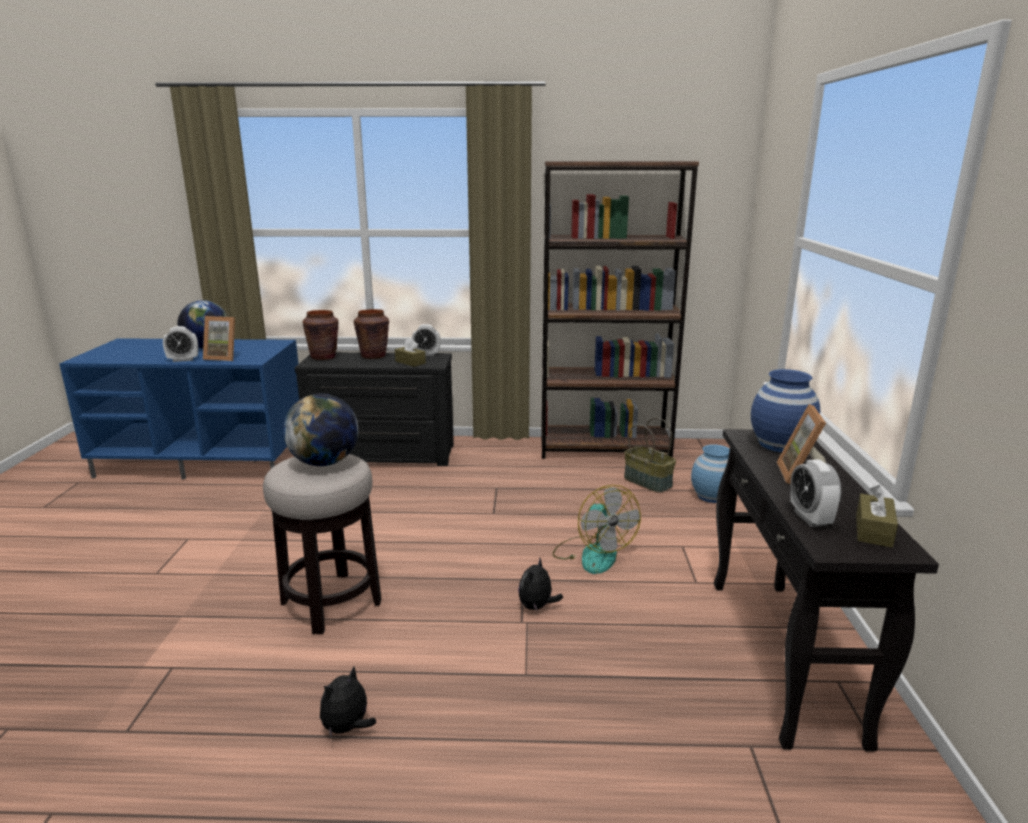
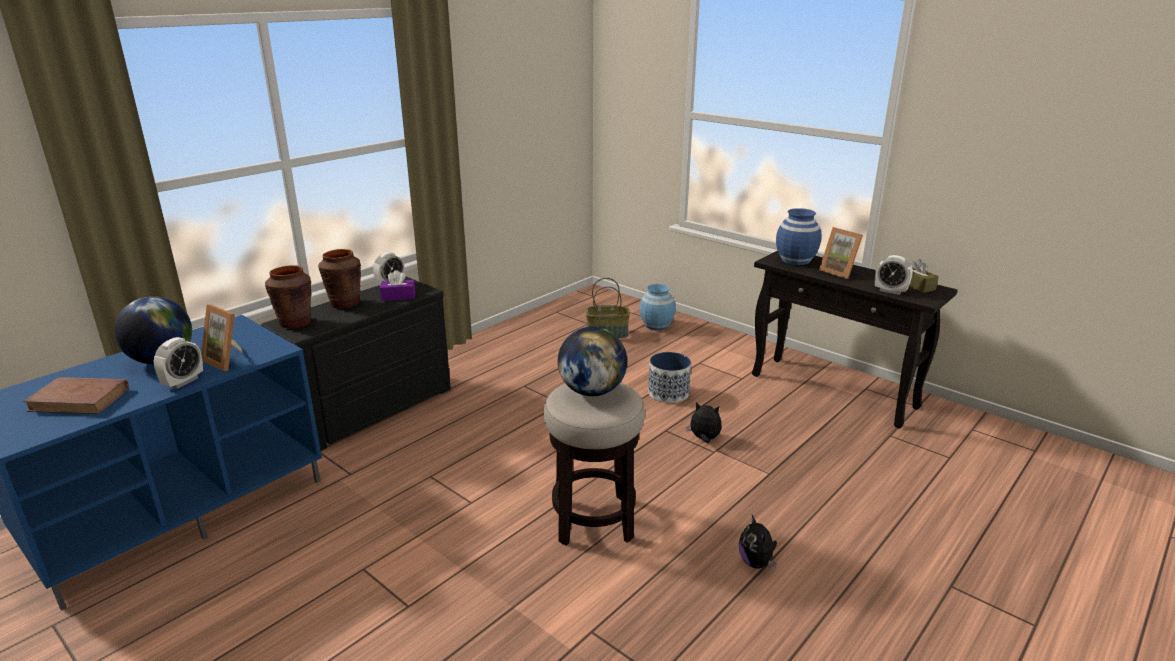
camera: 50 degrees left, 5 degrees up
picture frame [203,316,235,361] -> picture frame turned 75 degrees clockwise [201,305,243,371]
brown tissue box [395,338,426,367] -> purple tissue box [380,270,415,301]
plush toy [518,558,563,612] -> plush toy turned 135 degrees clockwise [686,402,722,443]
brown bookcase [541,161,699,459] -> none
fan [552,485,641,574] -> planter [648,352,691,403]
none -> brown book [23,377,129,414]

